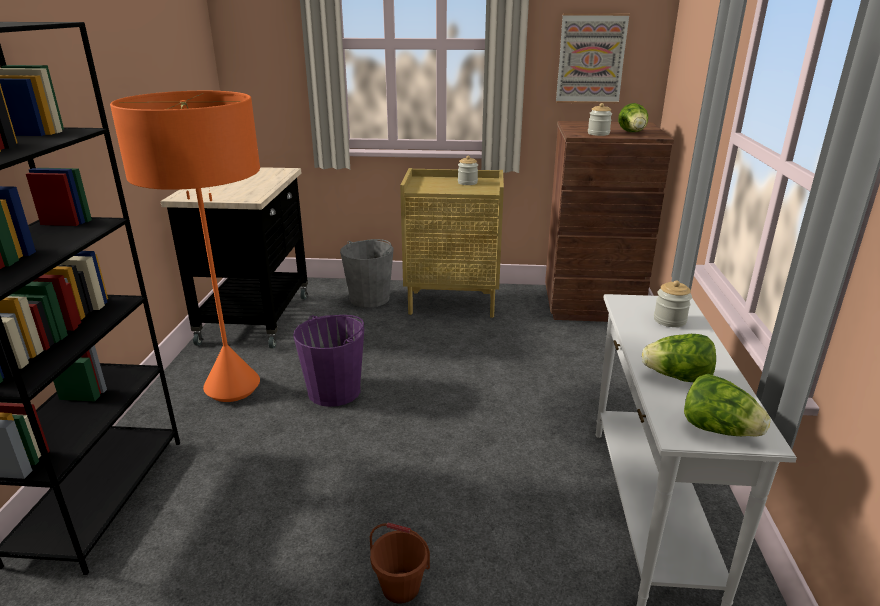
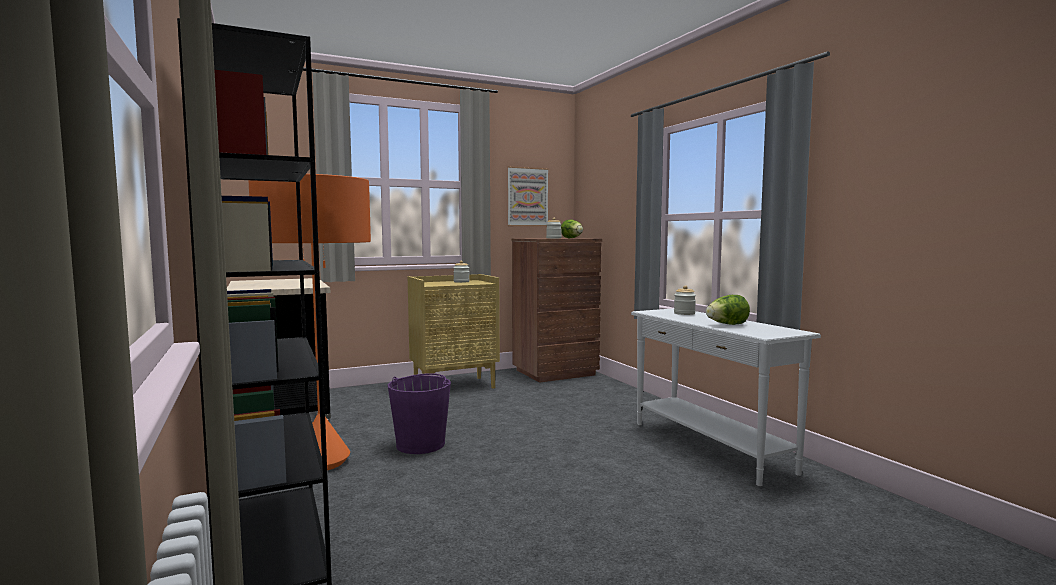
camera: 30 degrees left, 20 degrees down
grey bucket [340,239,394,308] -> none
brown bucket [370,523,430,604] -> none
lettuce [684,374,771,437] -> none

